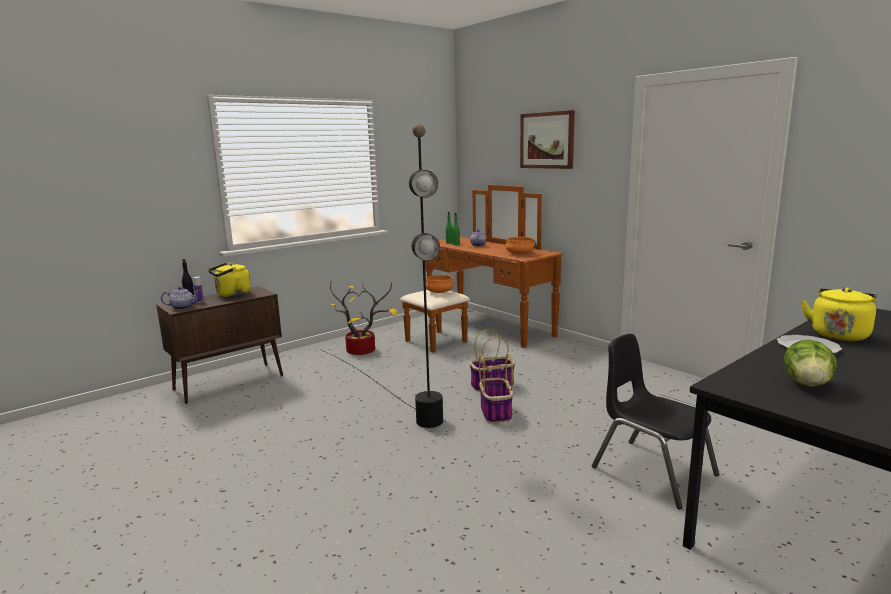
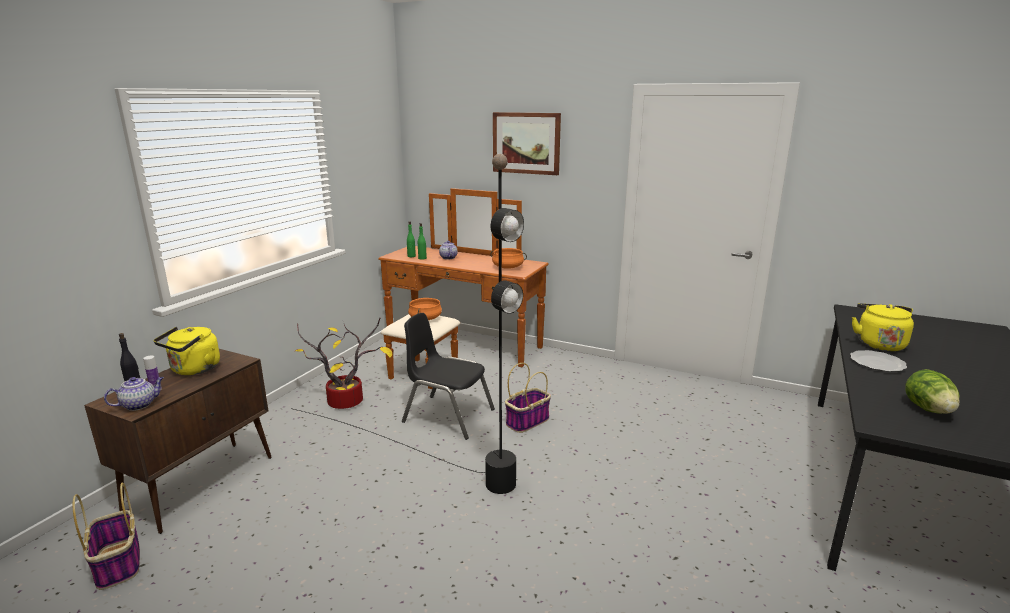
camera: 25 degrees left, 5 degrees up
basket [479,353,513,424] -> basket moved to [73,483,140,590]
black chair [592,334,719,509] -> black chair moved to [402,313,495,440]

